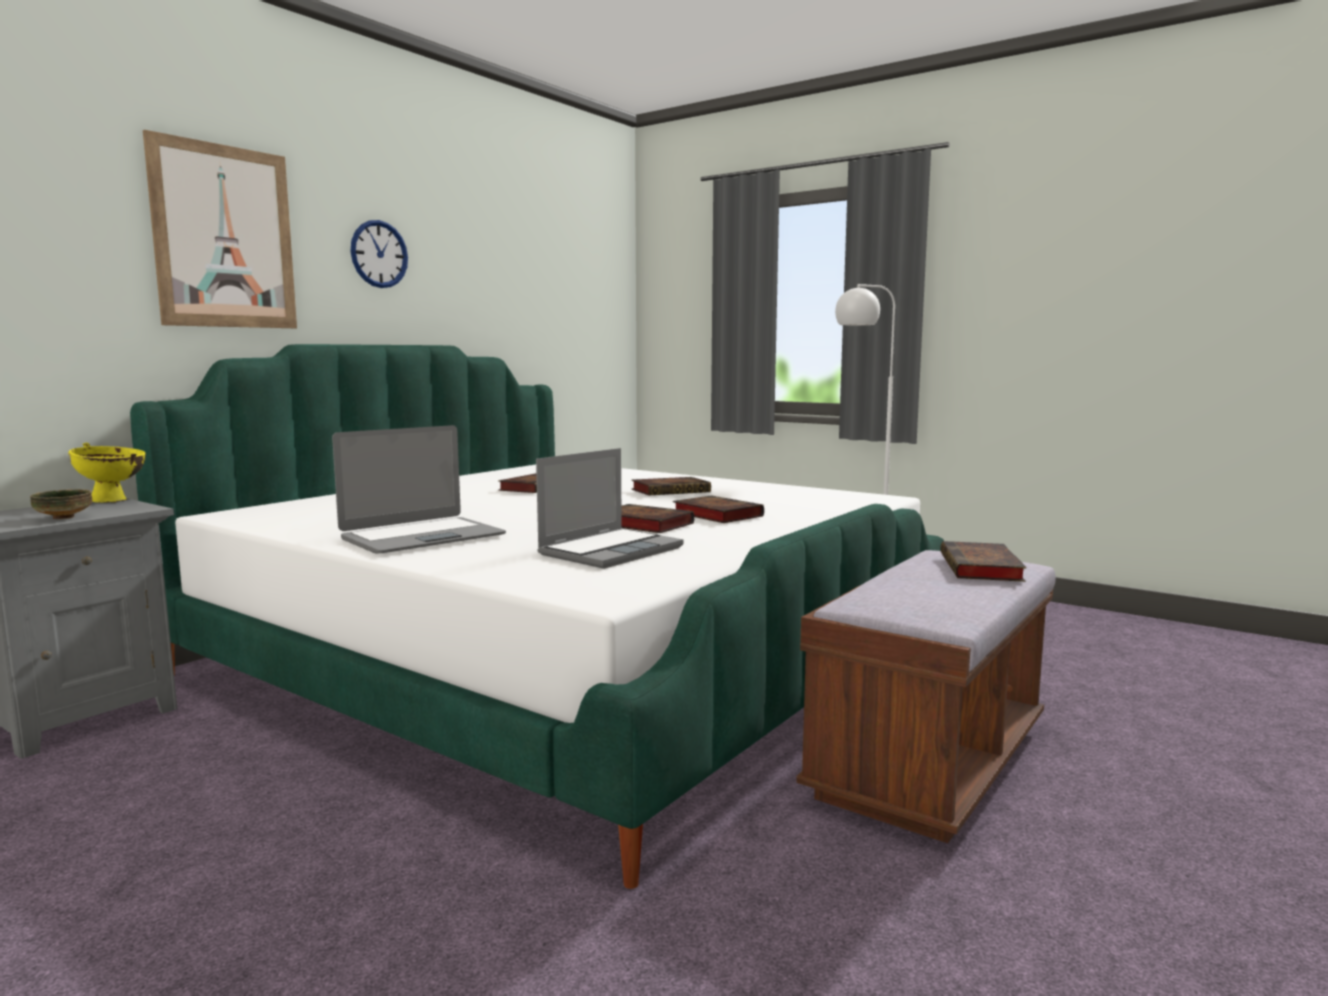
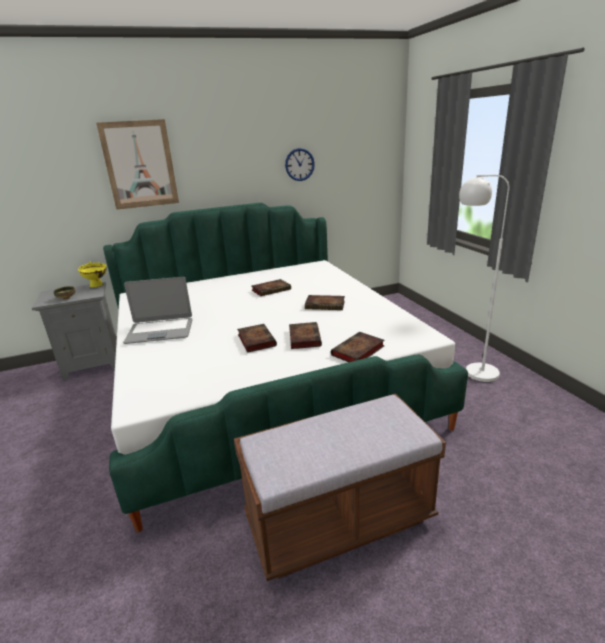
camera: 35 degrees right, 15 degrees up
wall clock [350,220,408,288] -> wall clock moved to [285,148,315,181]
laptop [536,448,684,569] -> none
book [940,541,1026,582] -> book moved to [331,332,385,362]

